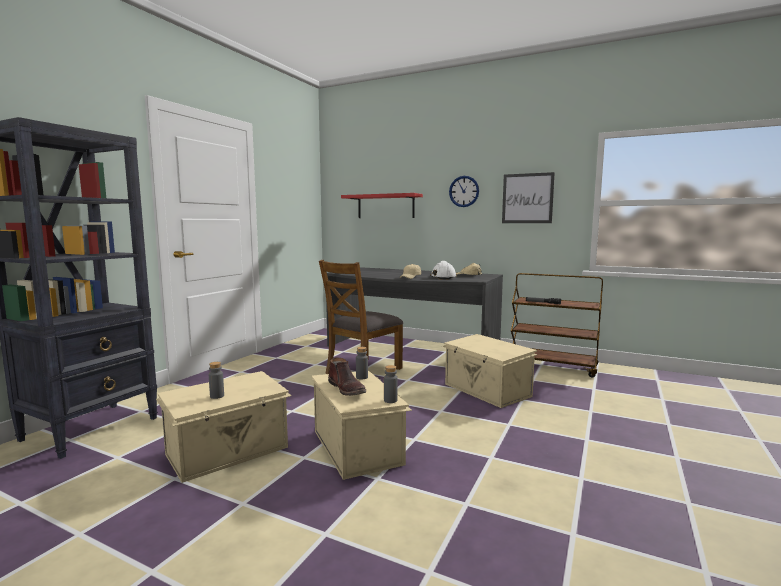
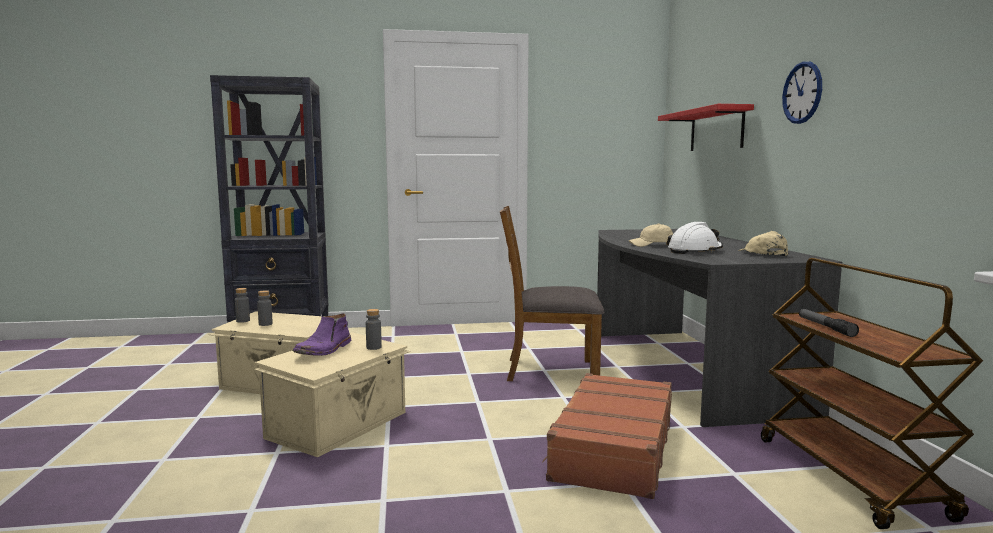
camera: 55 degrees right, 0 degrees up
brown boot [328,357,366,396] -> purple boot [293,313,351,356]
grey bottle [384,365,398,403] -> grey bottle moved to [235,288,250,323]
beige storage box [442,334,537,408] -> brown suitcase [542,373,672,499]
picture [502,172,555,223] -> none

